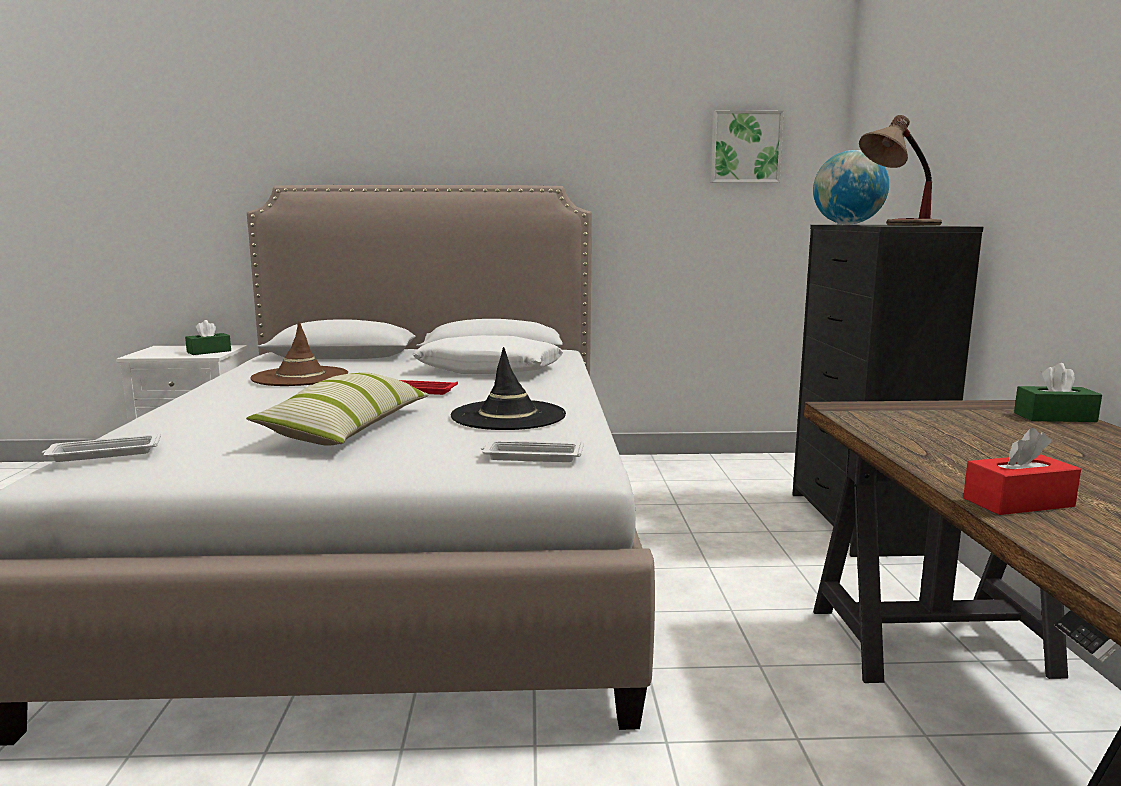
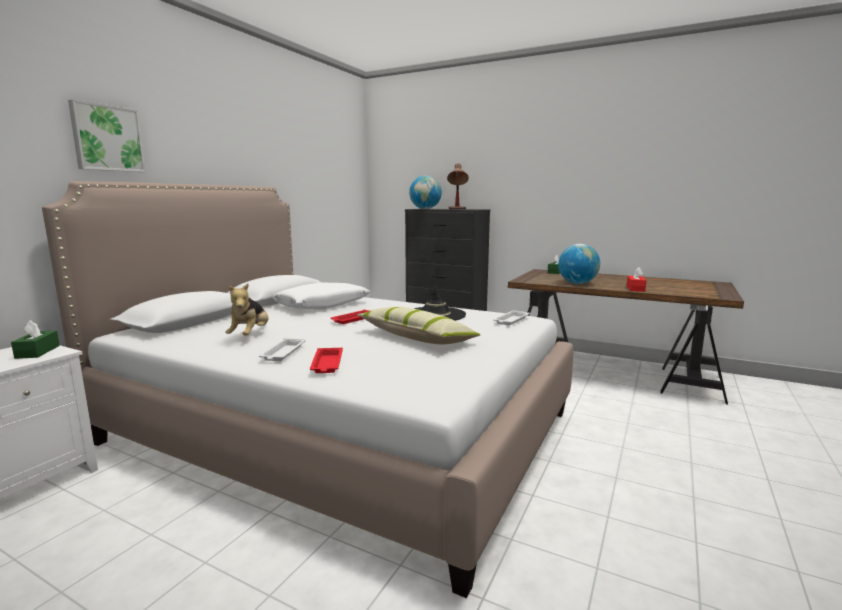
camera: 60 degrees left, 0 degrees up
white tray [42,433,161,462] -> white tray moved to [259,338,306,361]
brown hat [250,321,348,386] -> plush toy [225,283,269,336]
picture [710,110,784,183] -> picture moved to [68,99,146,172]
none -> red tray [310,348,343,373]
none -> globe [558,244,600,284]

